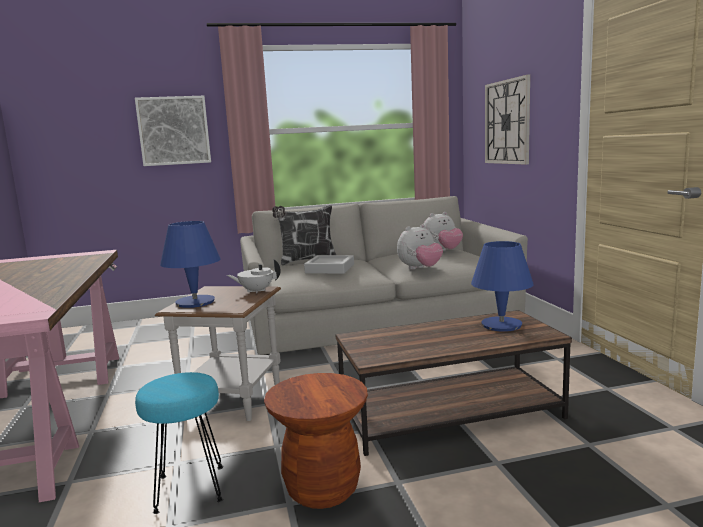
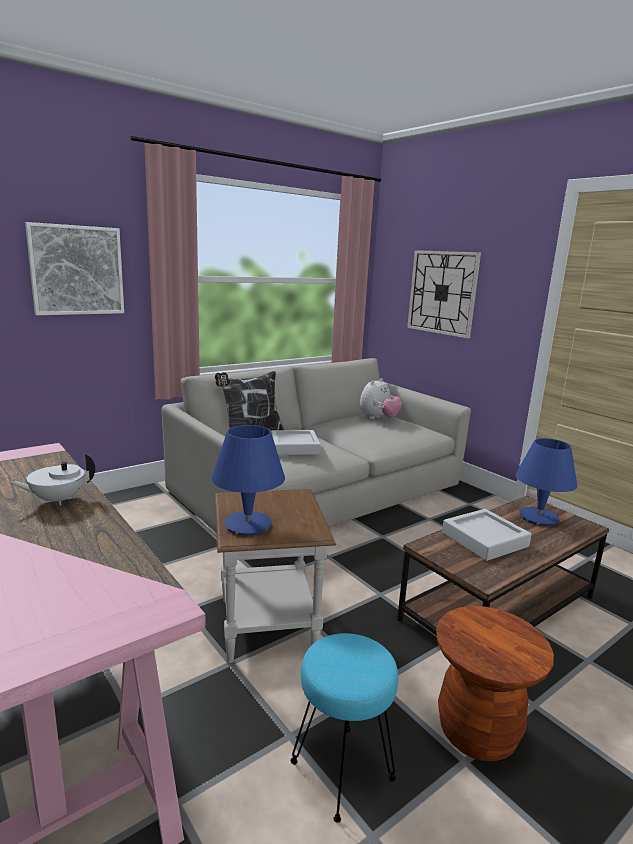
camera: 25 degrees left, 5 degrees up
white teapot [227,259,281,293] -> white teapot moved to [9,453,95,505]
plush toy [397,224,443,270] -> none
none -> grey tray [442,509,532,561]

